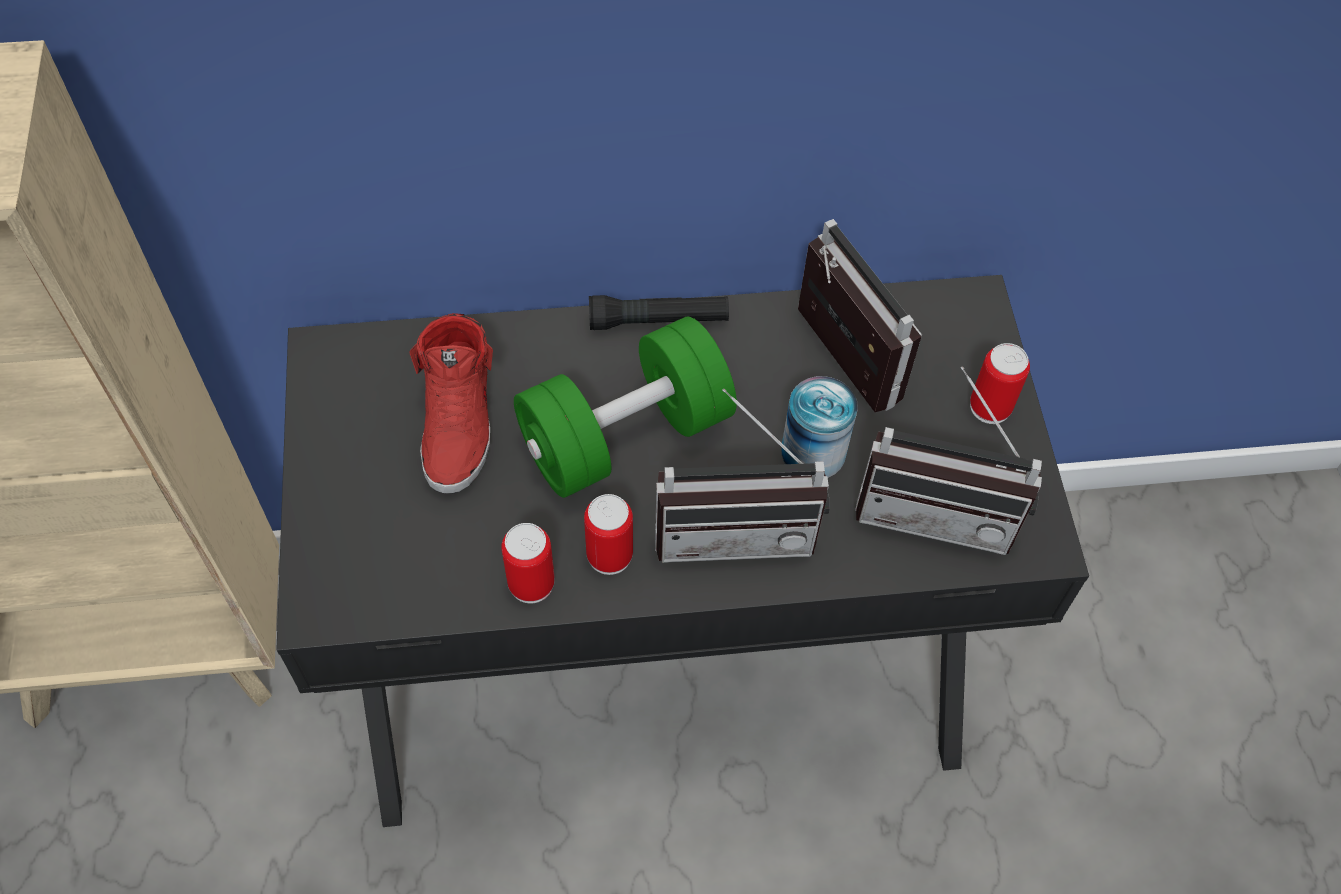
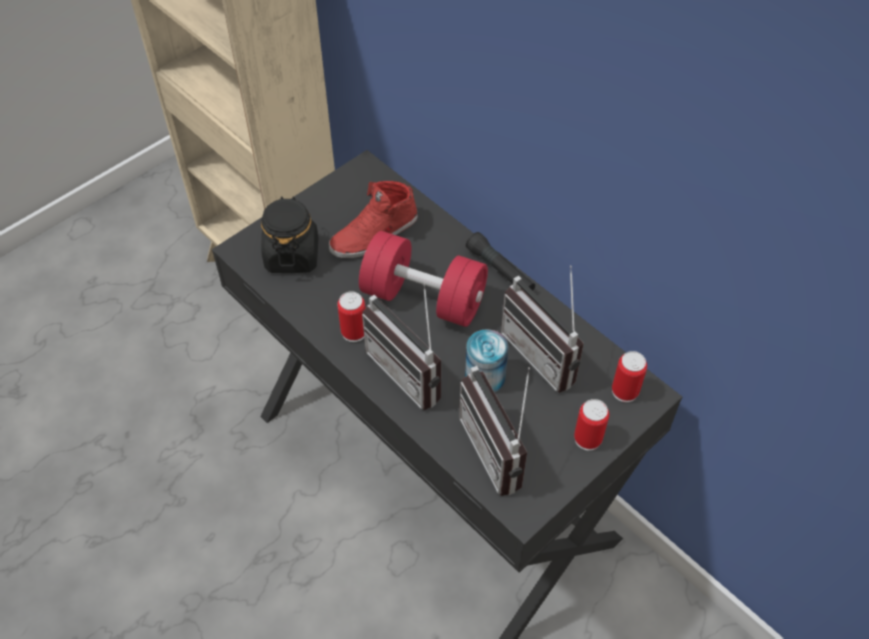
camera: 55 degrees right, 5 degrees down
can [501,523,555,603] -> can moved to [612,351,647,402]
green dumbbell [514,317,737,498] -> red dumbbell [359,231,488,327]
radio [798,219,922,412] -> radio turned 120 degrees clockwise [501,265,584,393]
none -> black jar [261,196,318,273]

